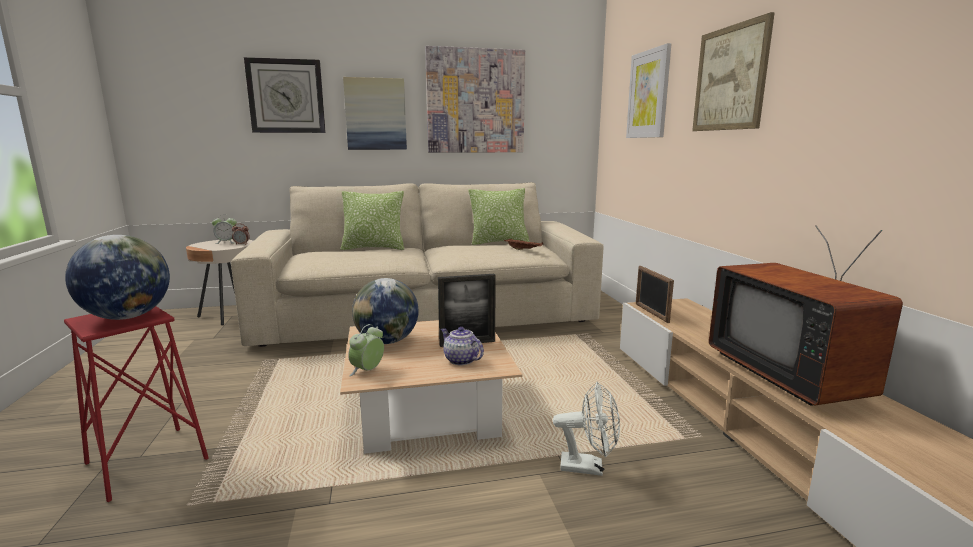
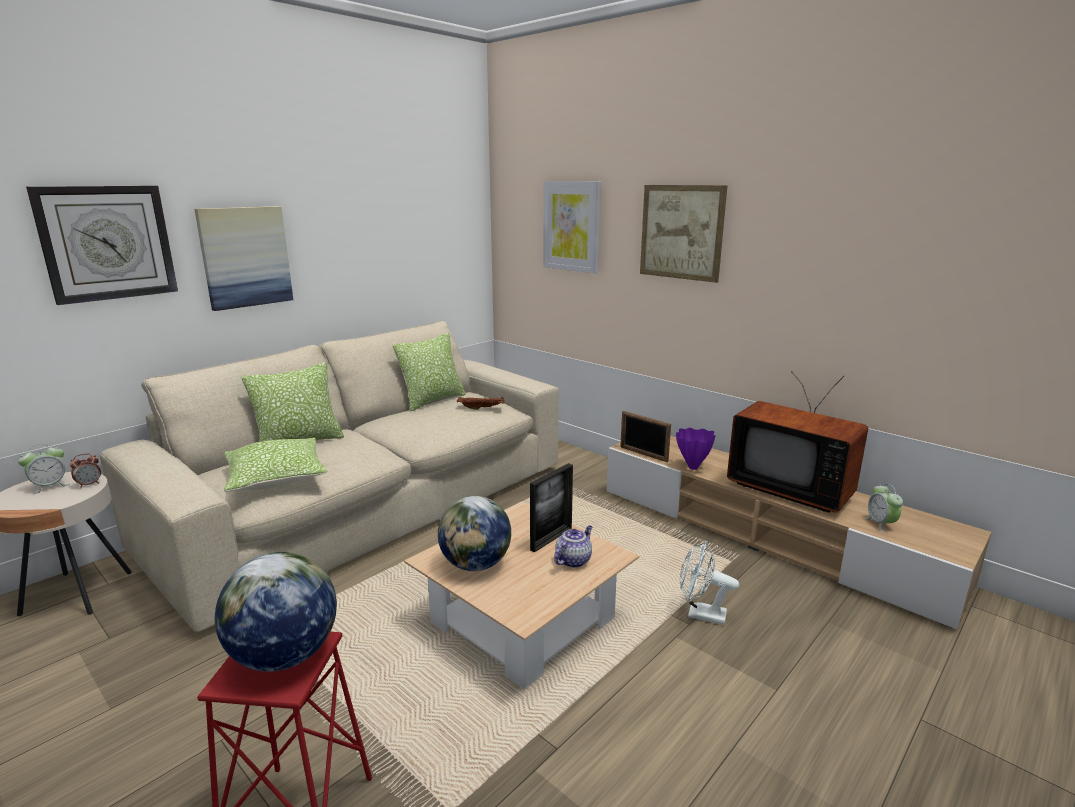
camera: 35 degrees left, 5 degrees up
alarm clock [348,324,384,376] -> alarm clock moved to [865,484,903,532]
picture [425,46,525,153] -> none
teapot [441,327,484,365] -> teapot turned 120 degrees clockwise [554,526,592,568]
white fan [553,382,620,476] -> white fan turned 135 degrees counterclockwise [680,541,739,625]
none -> pillow [224,438,327,492]
none -> purple vase [676,428,715,470]

